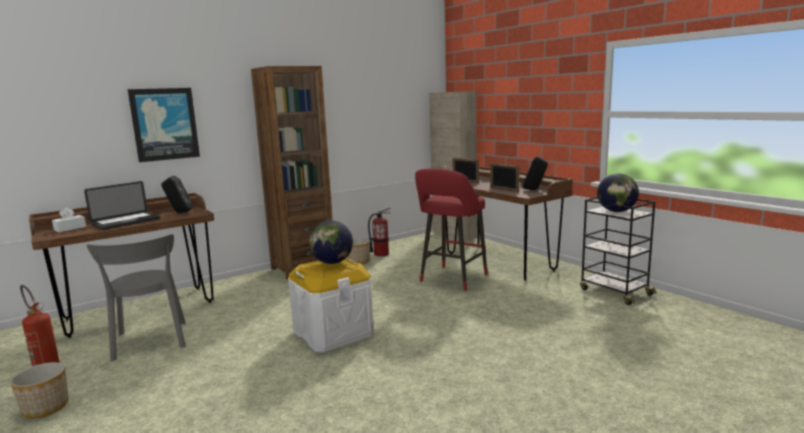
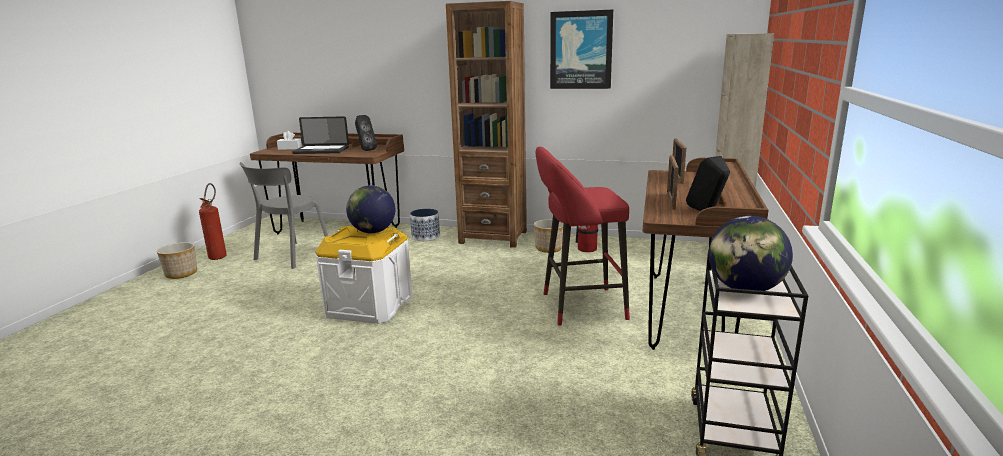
camera: 50 degrees right, 5 degrees up
picture [128,88,200,162] -> picture moved to [550,10,613,89]
none -> planter [410,209,440,241]

